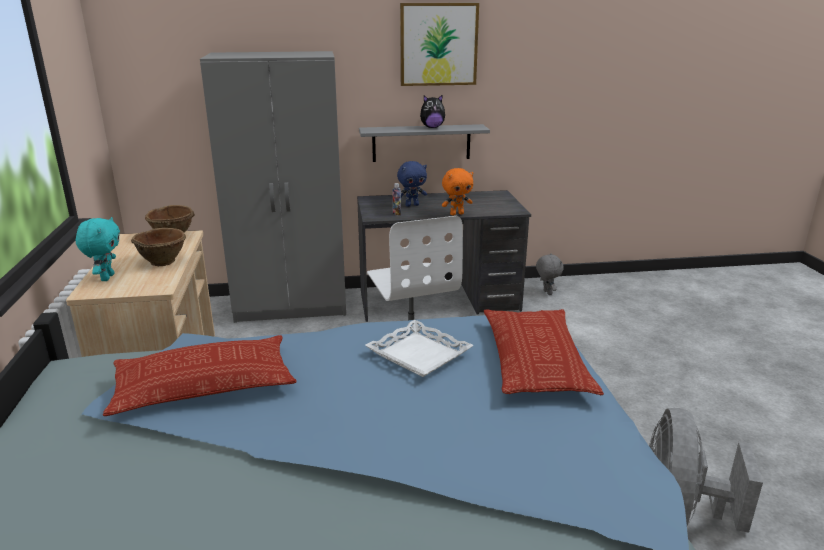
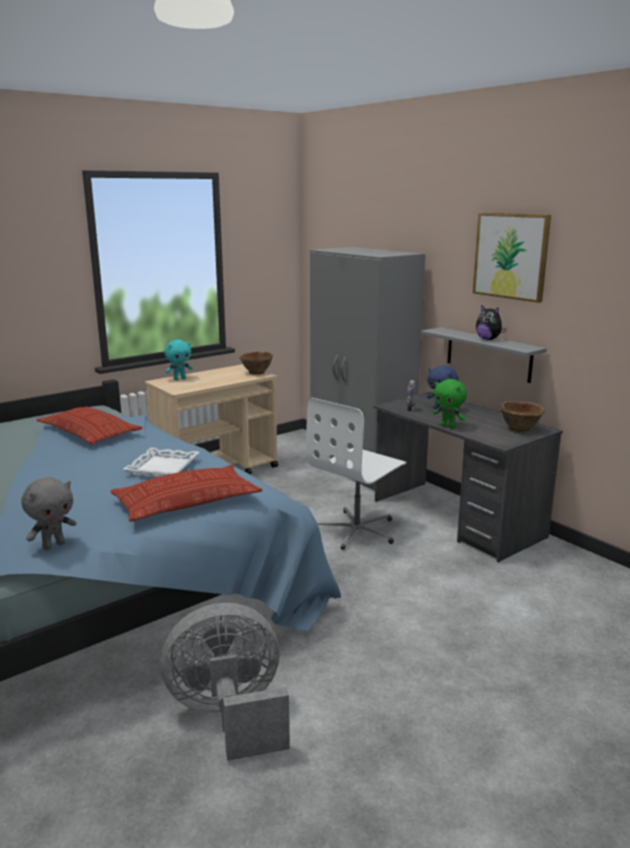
camera: 60 degrees right, 5 degrees down
brown bowl [131,228,186,266] -> brown bowl moved to [501,401,544,432]
orange plush toy [442,168,474,215] -> green plush toy [433,379,467,428]
grey plush toy [536,253,564,295] -> grey plush toy moved to [21,477,76,550]

